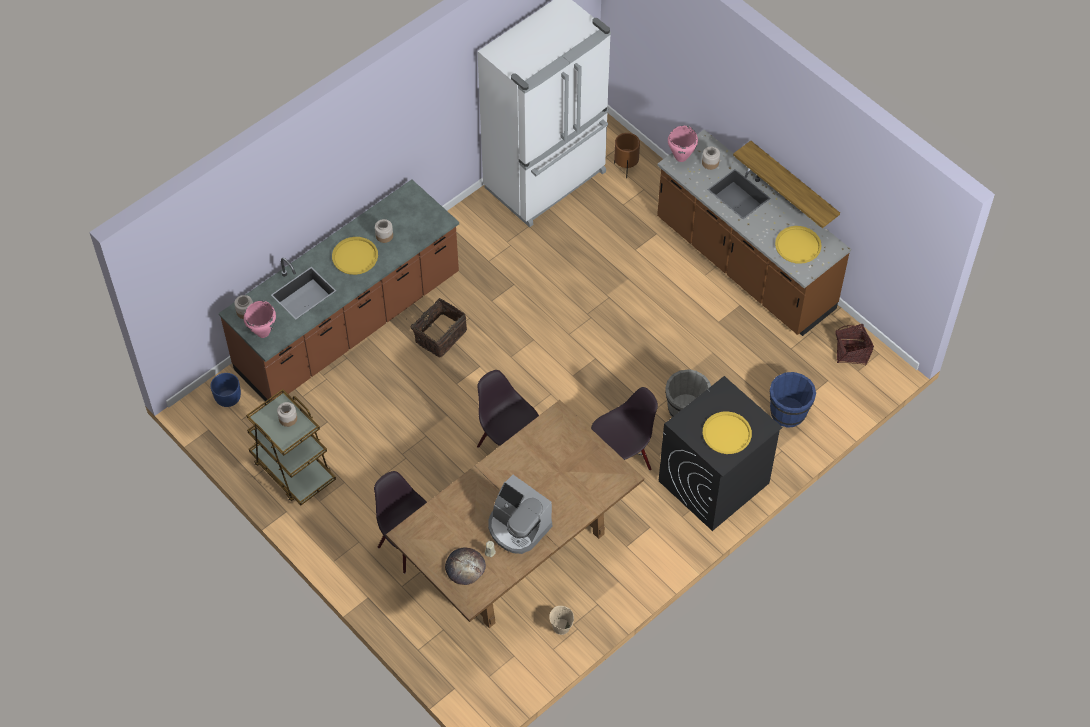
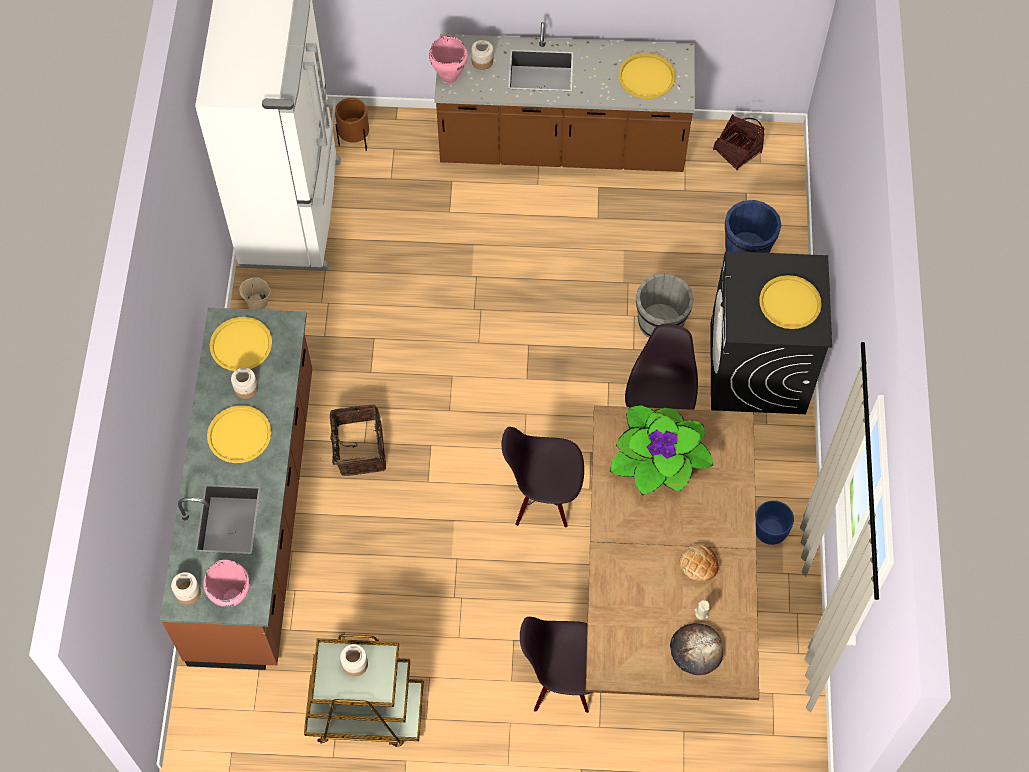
camera: 45 degrees left, 5 degrees up
blue planter [210,373,241,407] -> blue planter moved to [756,500,794,545]
coffee machine [488,475,552,554] -> bread [680,544,719,581]
beige bucket [549,606,574,635] -> beige bucket moved to [239,276,270,310]
shelf [733,141,840,228] -> none
none -> yellow tray [210,317,272,371]
none -> potted plant [610,405,713,496]

